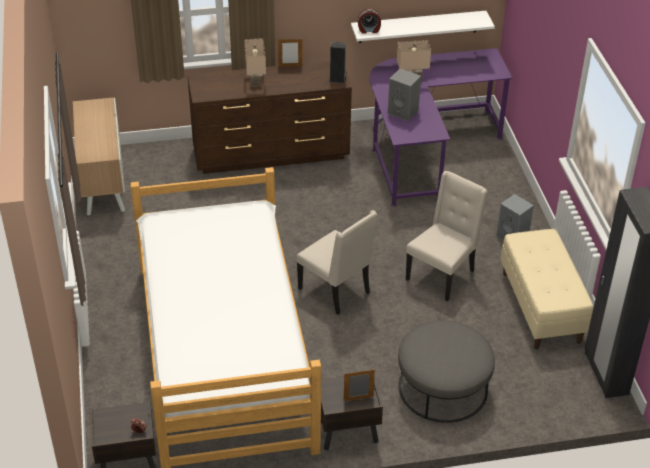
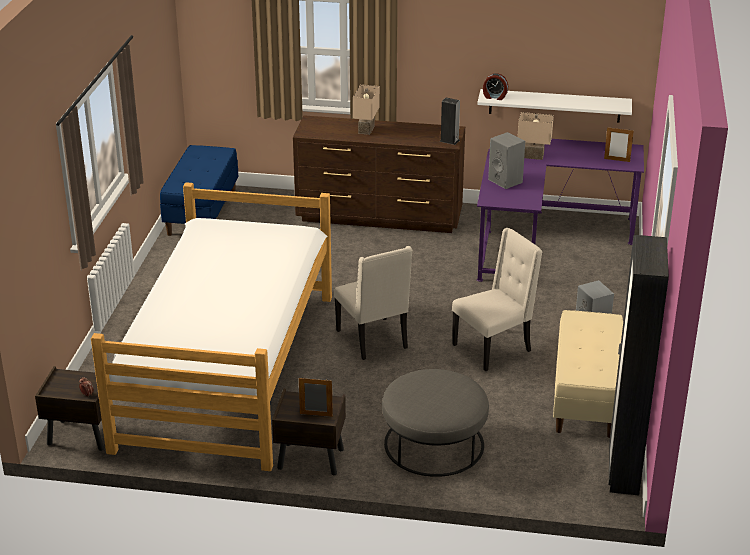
camera: 20 degrees right, 10 degrees down
cabinet [73,98,125,215] -> blue bench [160,145,238,236]
picture frame [278,39,302,67] -> picture frame moved to [604,127,633,162]

